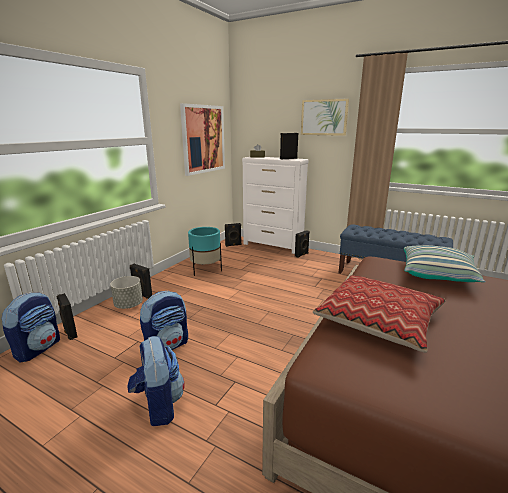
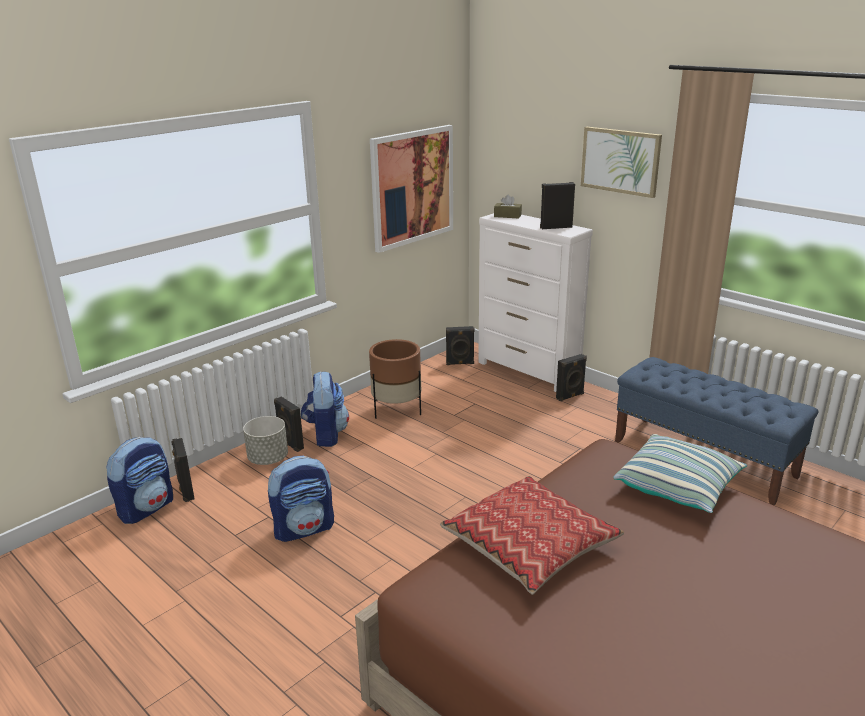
camera: 15 degrees right, 5 degrees up
backpack [127,336,185,426] -> backpack moved to [301,371,349,447]
turquoise planter [188,227,222,276] -> brown planter [369,339,422,419]

